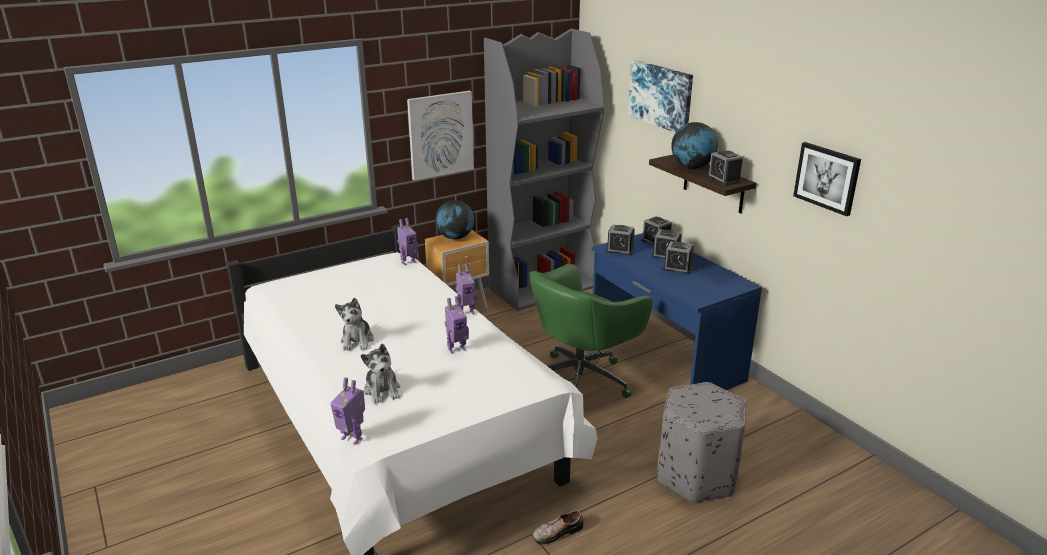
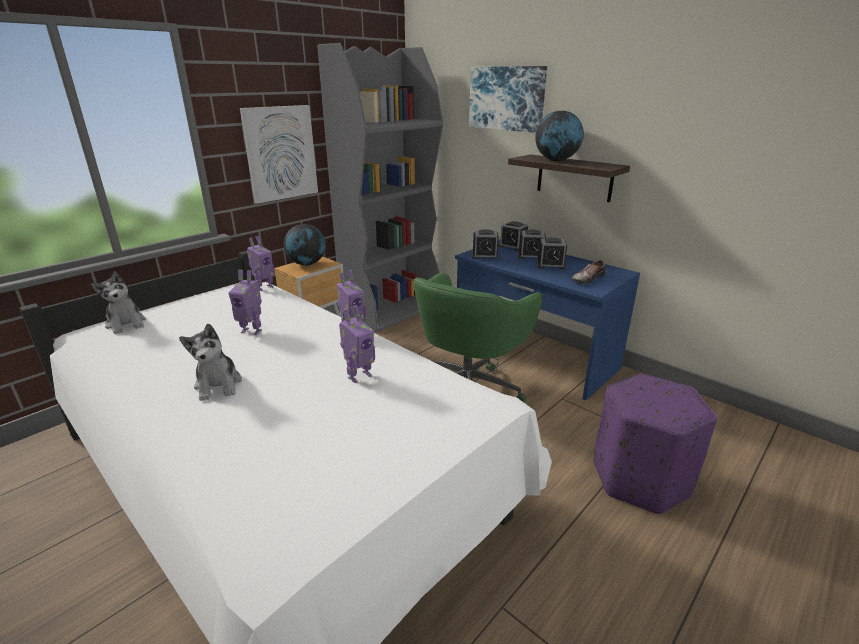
camera: 15 degrees left, 0 degrees up
toy robot [330,378,365,445] -> toy robot moved to [229,270,262,335]
plush toy [361,343,400,404] -> plush toy moved to [91,271,146,334]
shoe [533,510,583,545] -> shoe moved to [571,260,606,284]
grey ottoman [658,382,747,503] -> purple ottoman [594,373,717,515]
alarm clock [708,150,743,185] -> none
picture [793,142,861,216] -> none

